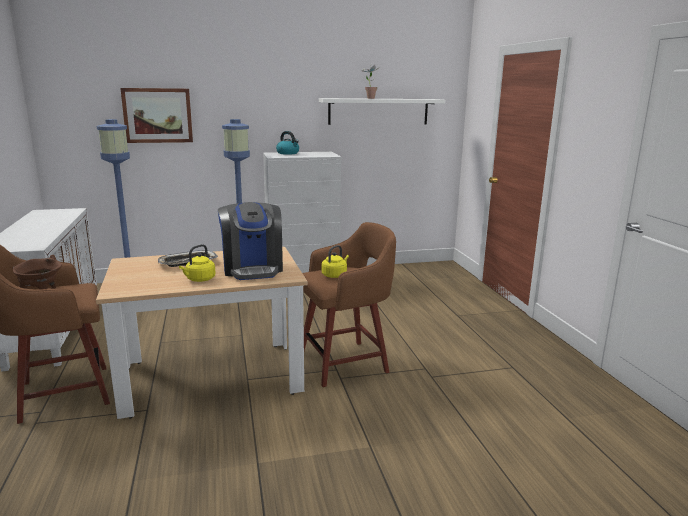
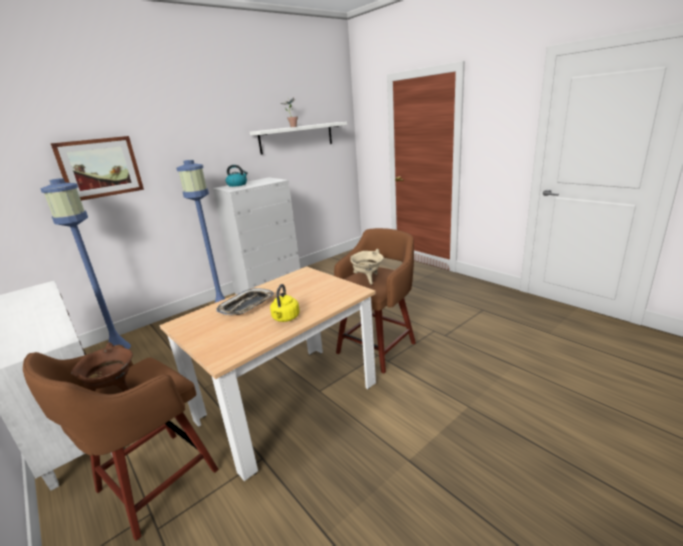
camera: 25 degrees left, 5 degrees up
coffee machine [218,202,283,280] -> none
yellow kettle [321,245,349,278] -> beige cooking pot [350,249,384,284]

